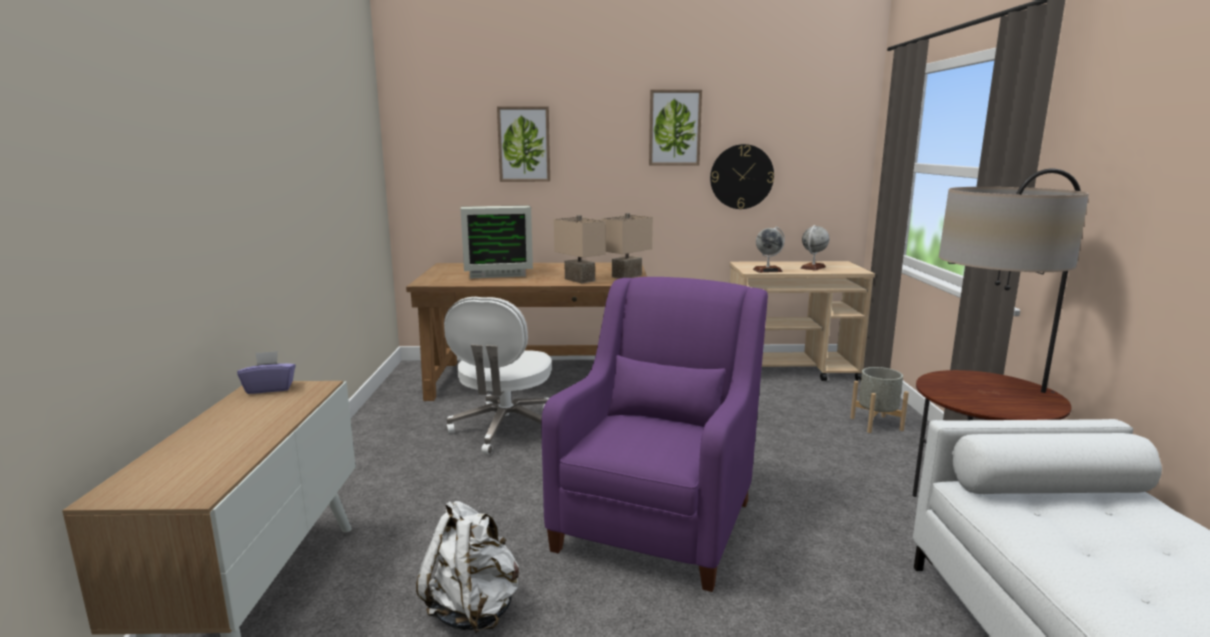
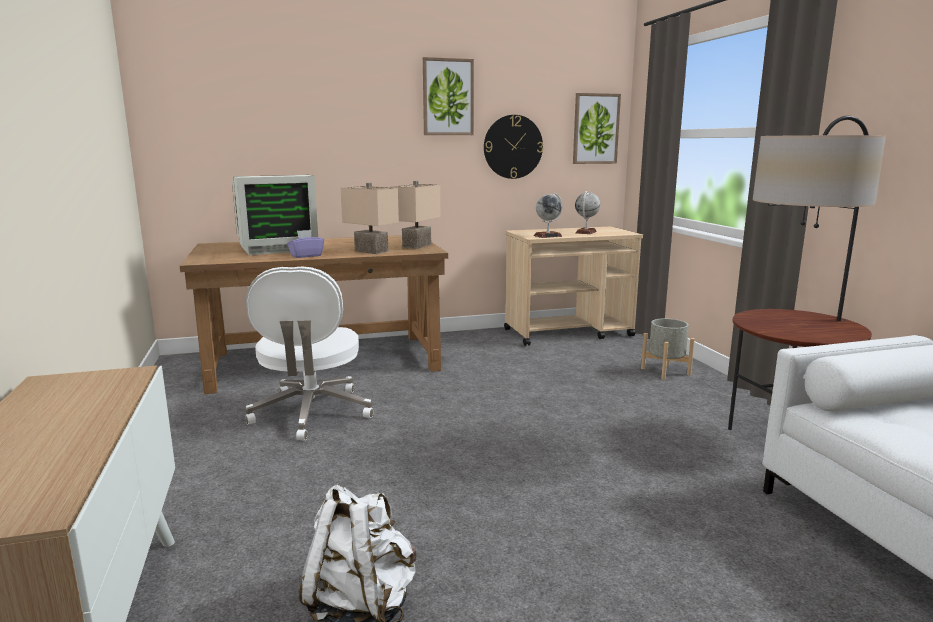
camera: 15 degrees left, 0 degrees up
purple tissue box [237,351,296,394] -> purple tissue box moved to [287,230,324,258]
picture [497,106,550,182] -> picture moved to [573,93,621,164]
purple armchair [541,277,768,592] -> none

